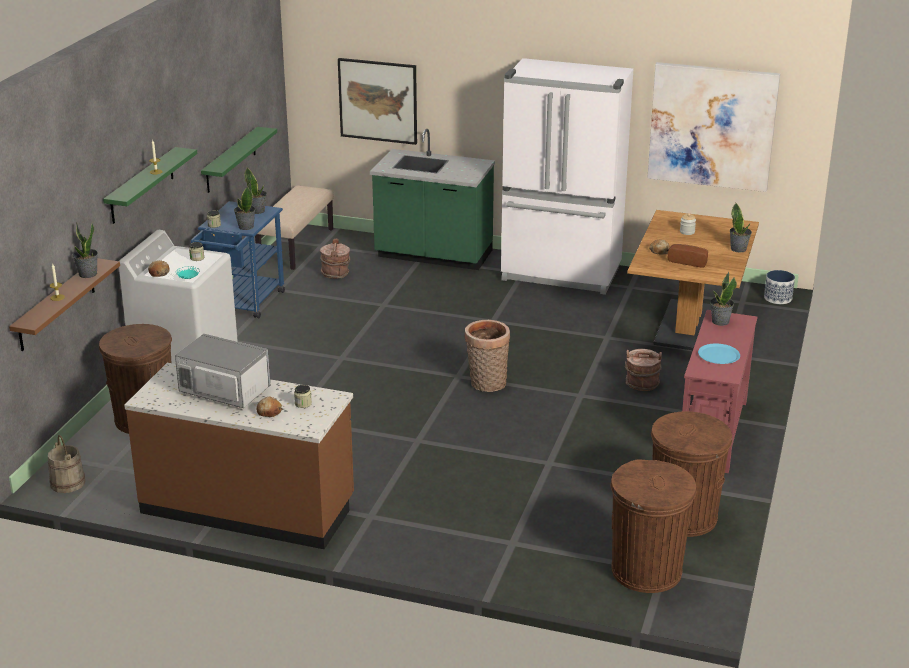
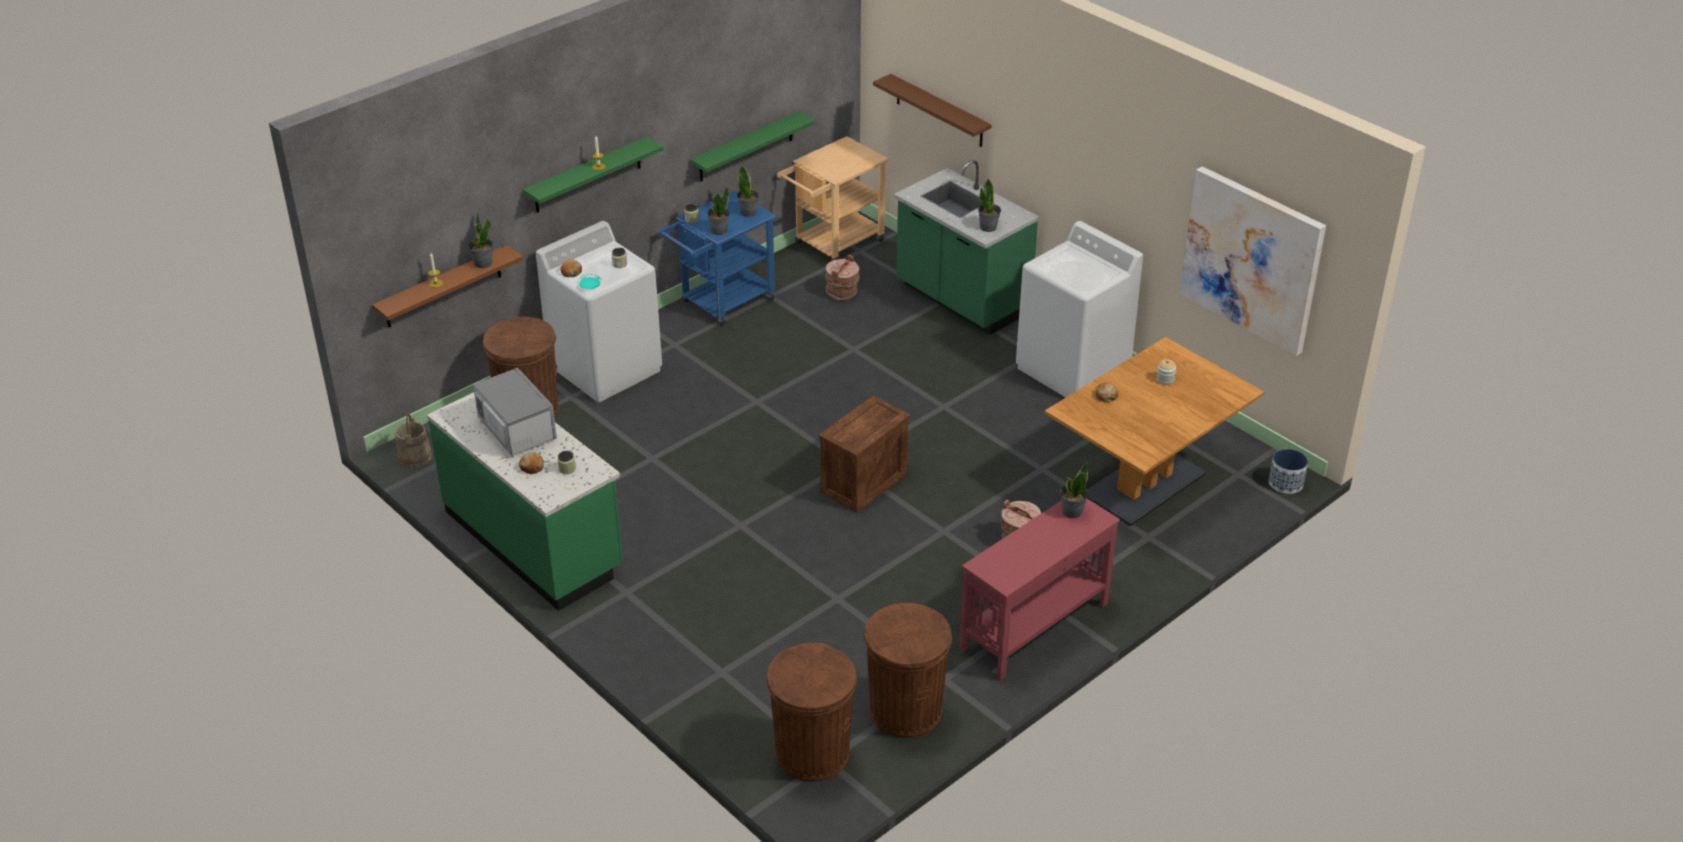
camera: 30 degrees right, 10 degrees up
brown counter [124,363,354,549] -> green counter [427,392,623,611]
beige bench [255,186,334,270] -> beige cart [777,136,889,261]
picture [338,58,417,145] -> brown shelf [873,74,992,147]
basket [465,320,510,392] -> crate [819,396,911,513]
white fridge [501,58,633,295] -> white washing machine [1016,221,1143,398]
bread [668,244,708,268] -> none
blue plate [698,344,740,364] -> none
potted plant [730,203,752,253] -> potted plant moved to [978,178,1001,232]

